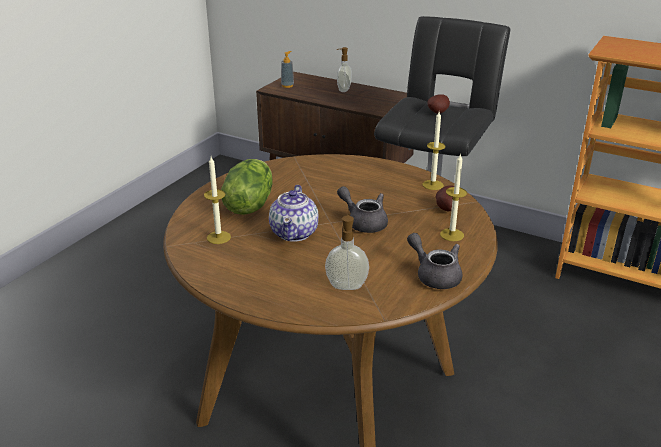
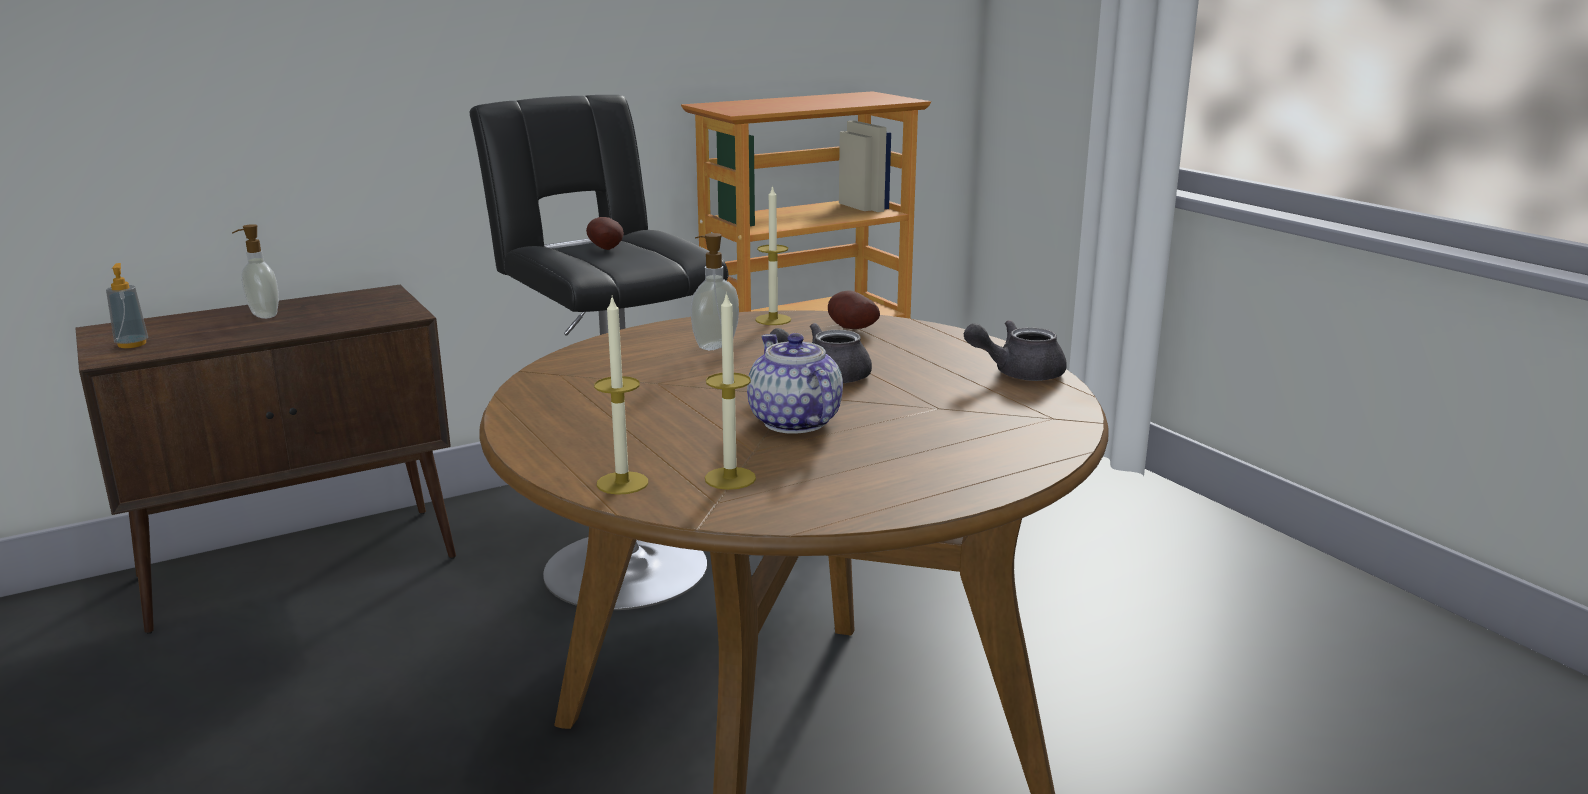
camera: 60 degrees left, 10 degrees down
lettuce [221,159,273,215] -> none
teapot [269,185,318,242] -> teapot turned 150 degrees counterclockwise [747,333,843,434]
soap dispenser [325,214,369,290] -> soap dispenser moved to [691,233,739,350]
candle [440,153,467,241] -> candle moved to [594,298,648,495]

